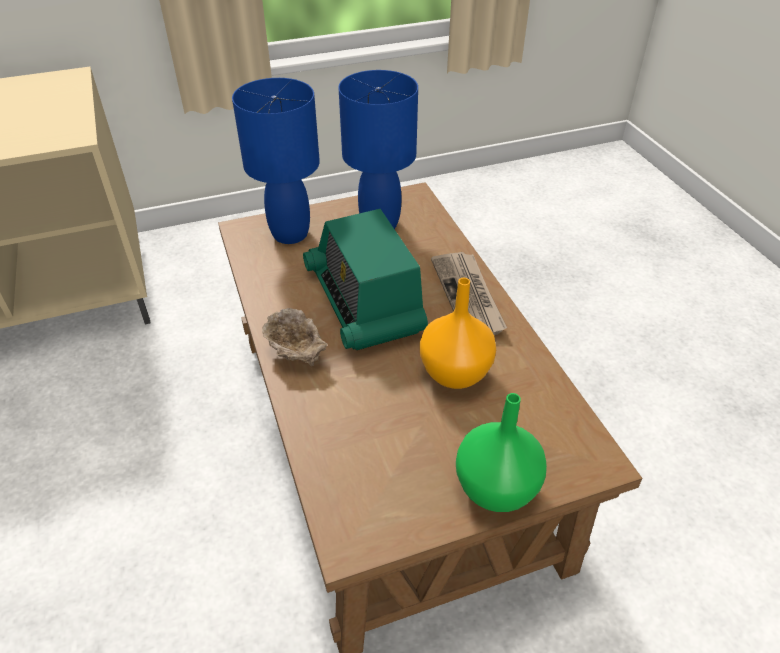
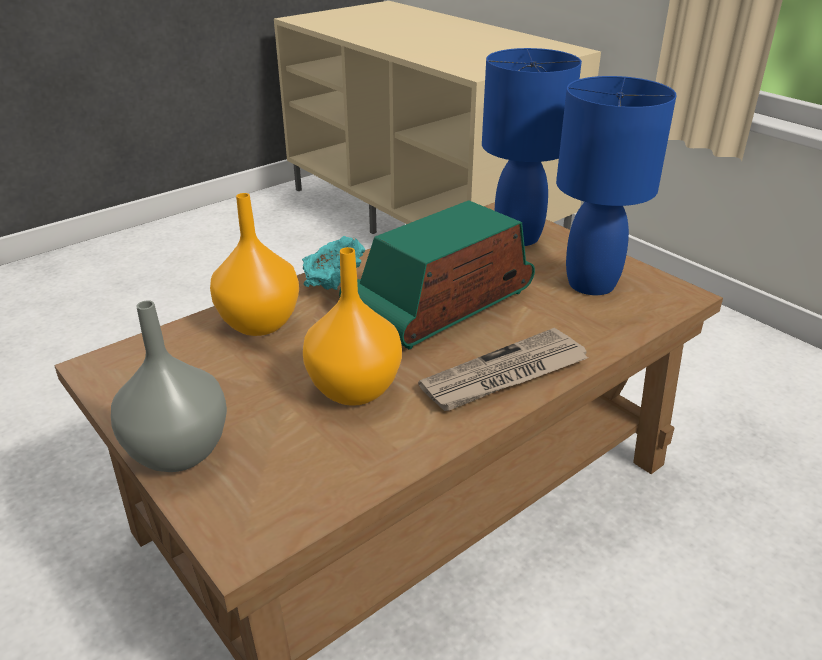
camera: 70 degrees right, 10 degrees down
beige bowl [262,308,327,366] -> turquoise bowl [302,236,365,290]
green vase [456,393,547,512] -> grey vase [111,300,227,472]
none -> orange vase [210,193,299,336]

